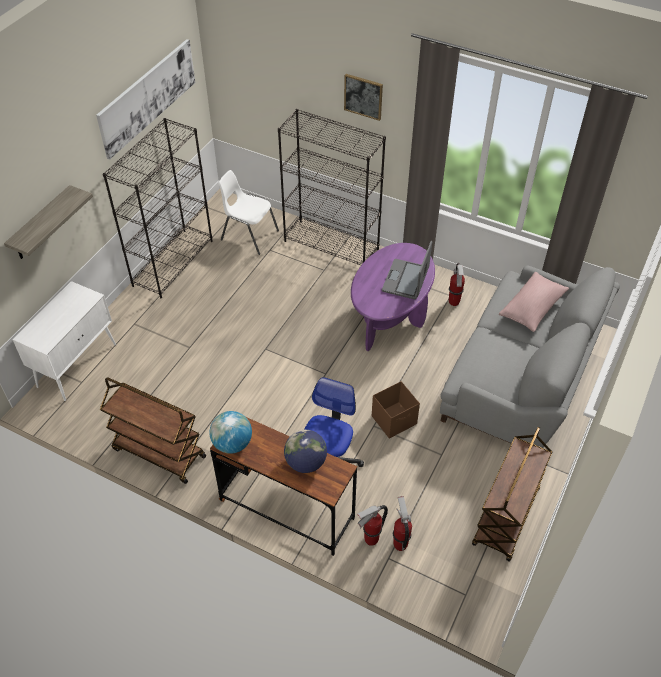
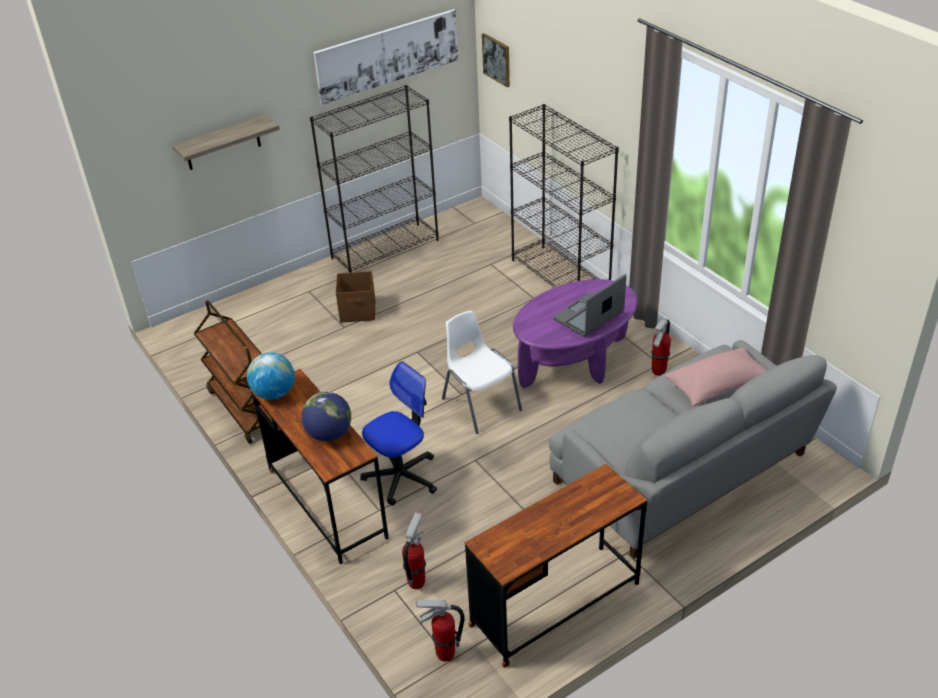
camera: 30 degrees right, 10 degrees down
white cabinet [12,281,116,401] -> none
white chair [218,170,279,255] -> white chair moved to [442,310,522,434]
picture [344,74,383,121] -> picture moved to [482,33,510,87]
fire extinguisher [357,505,388,546] -> fire extinguisher moved to [416,600,465,662]
brown storage box [372,381,420,439] -> brown storage box moved to [336,271,375,323]
brown cart [472,427,552,561] -> brown desk [465,464,647,668]

